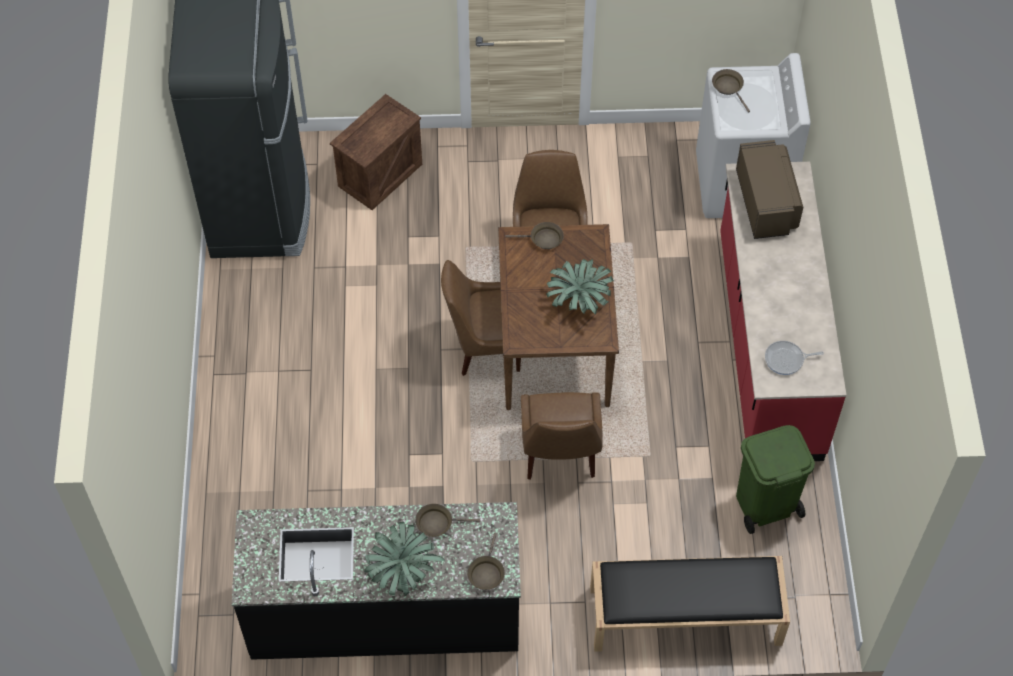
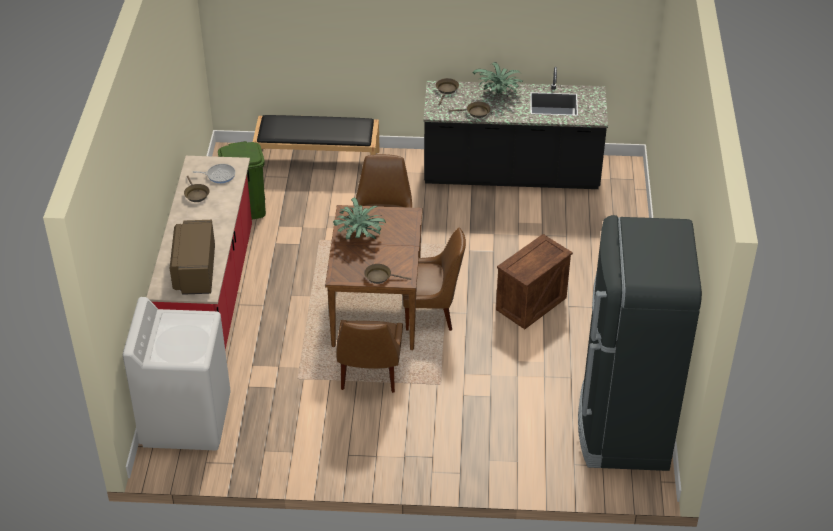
camera: 175 degrees left, 15 degrees down
crate [330,94,422,210] -> crate moved to [496,234,573,329]
brown frying pan [712,69,750,113] -> brown frying pan moved to [184,176,210,202]

